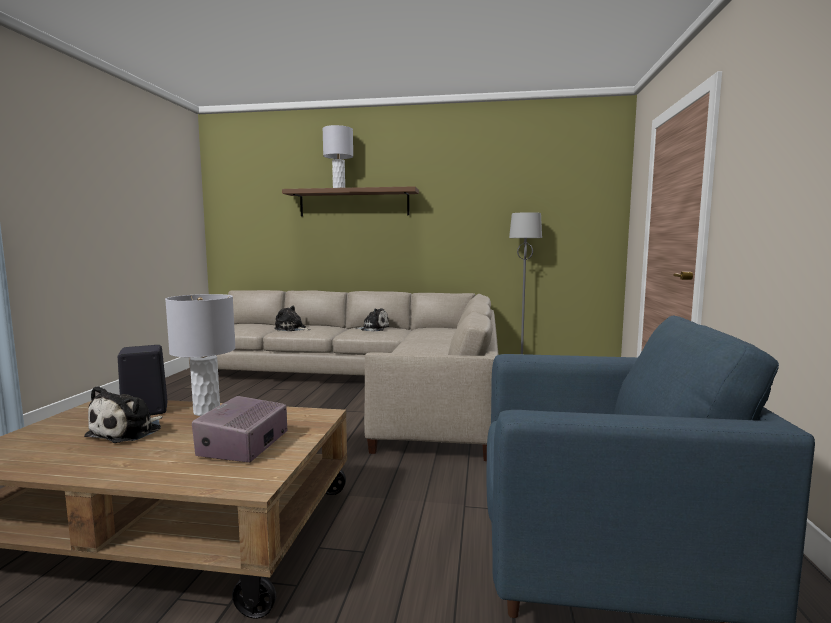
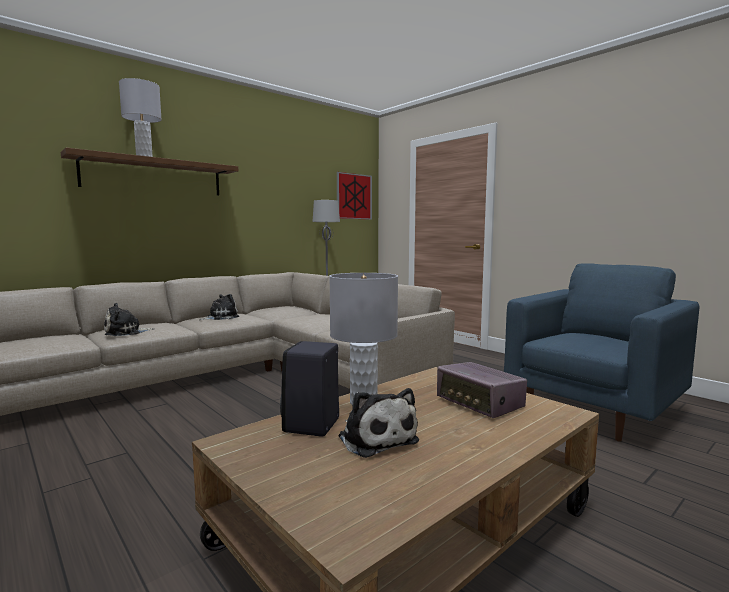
camera: 50 degrees left, 0 degrees up
none -> picture [337,172,372,220]

